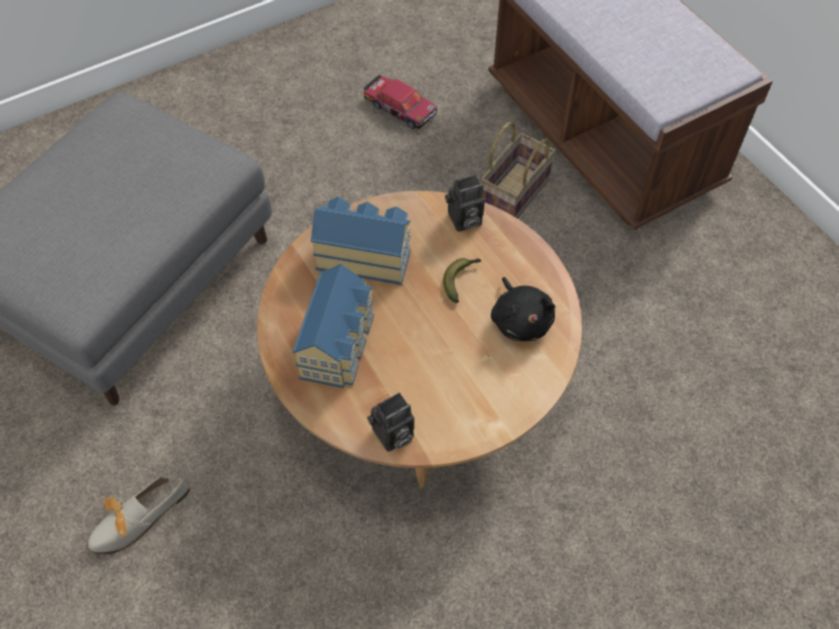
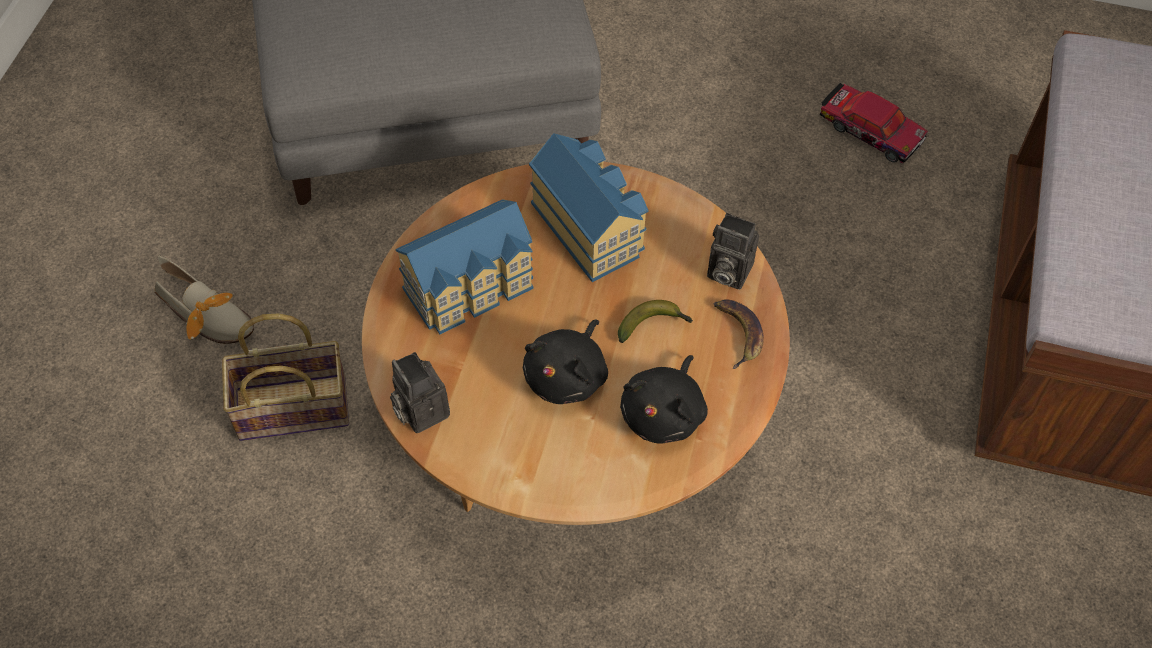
camera: 45 degrees right, 0 degrees up
shoe [87,476,190,554] -> shoe turned 150 degrees counterclockwise [155,255,254,344]
toy car [364,75,437,129] -> toy car turned 45 degrees counterclockwise [820,83,928,163]
camera [367,393,414,452] -> camera turned 45 degrees clockwise [390,352,450,433]
basket [481,121,556,218] -> basket moved to [222,313,349,441]
none -> black plush toy [523,319,608,404]
none -> banana [714,299,764,369]

